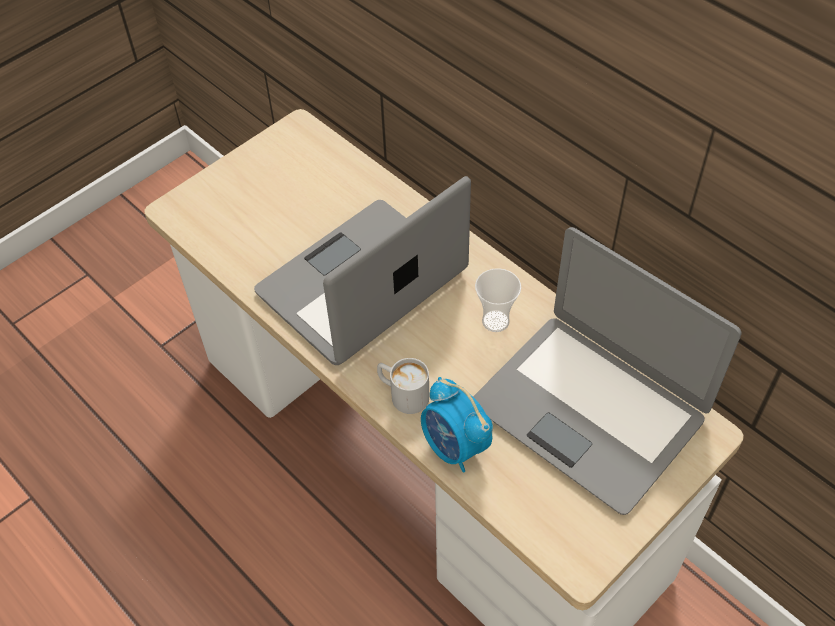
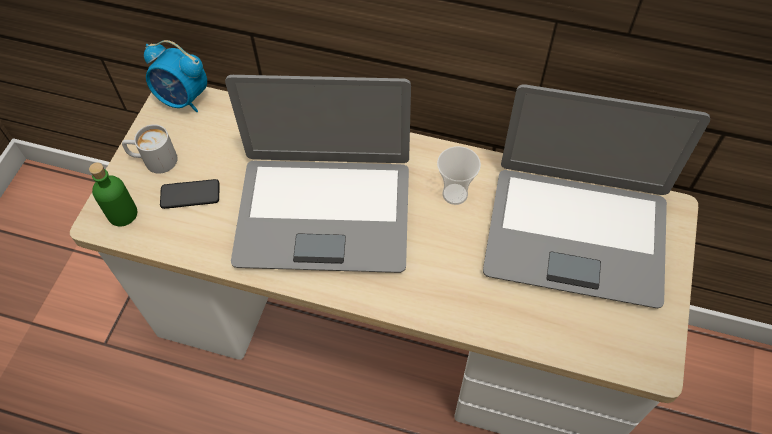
camera: 30 degrees left, 5 degrees up
laptop [254,176,471,365] -> laptop turned 105 degrees counterclockwise [225,75,411,273]
white mug [377,358,429,414] -> white mug moved to [122,124,178,173]
alarm clock [421,377,493,473] -> alarm clock moved to [144,40,207,112]
none -> green bottle [89,162,137,226]
none -> phone [160,179,219,209]

